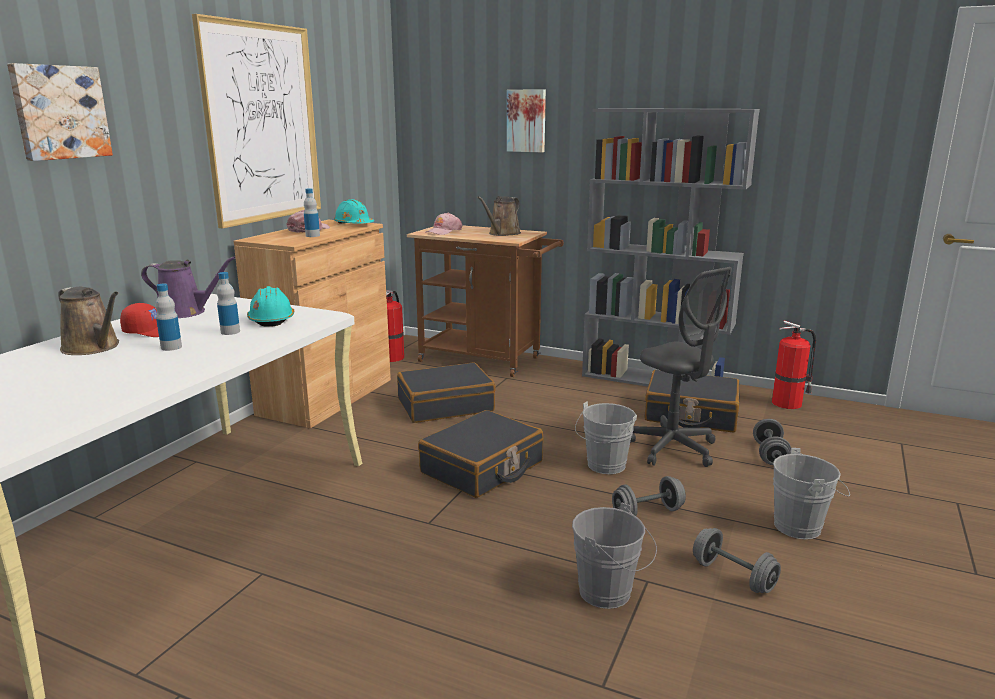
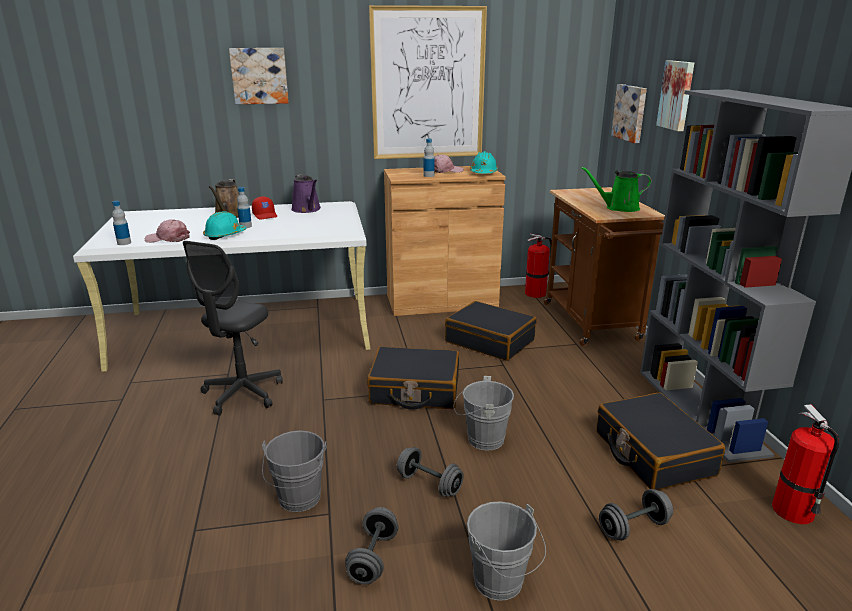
camera: 55 degrees right, 5 degrees up
bottle [217,272,240,335] -> bottle moved to [112,201,131,245]
turquoise hard hat [247,286,294,327] -> turquoise hard hat moved to [203,211,247,240]
pink cap [426,213,462,235] -> pink cap moved to [145,220,190,243]
brown watering can [477,196,521,236] -> green watering can [581,167,652,212]
grey office chair [630,267,732,467] -> grey office chair moved to [183,241,283,416]
none -> picture [611,84,647,143]

